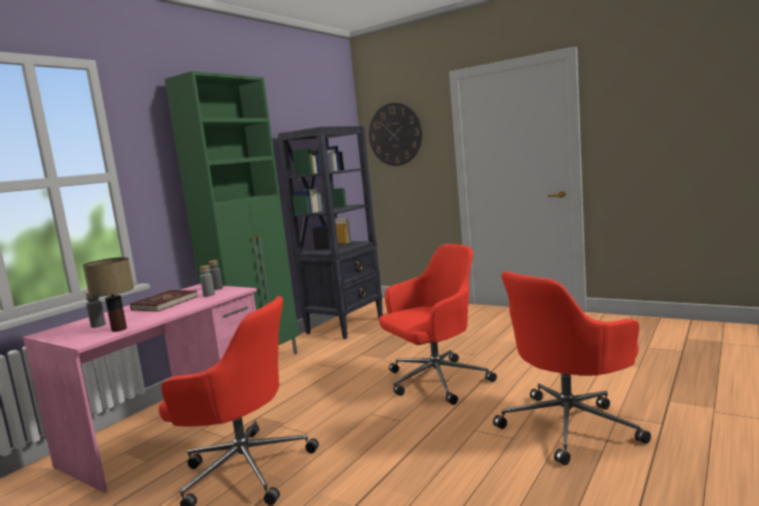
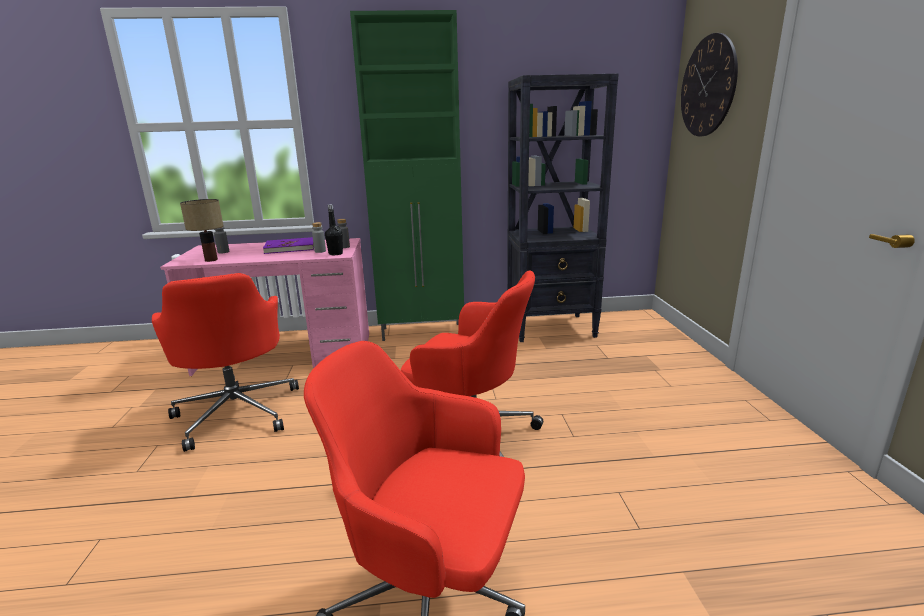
camera: 50 degrees right, 10 degrees up
red book [130,290,198,312] -> purple book [263,237,314,254]
none -> black bottle [325,204,343,255]

